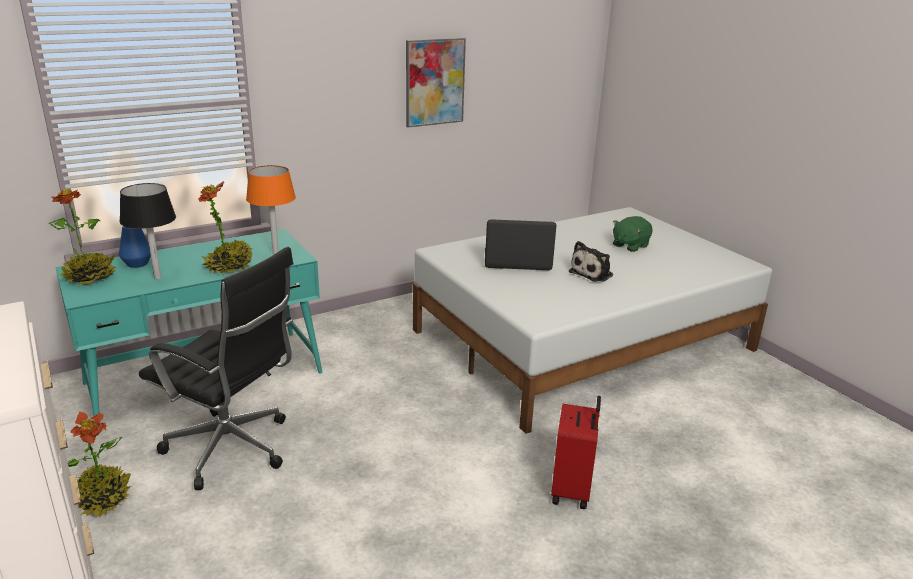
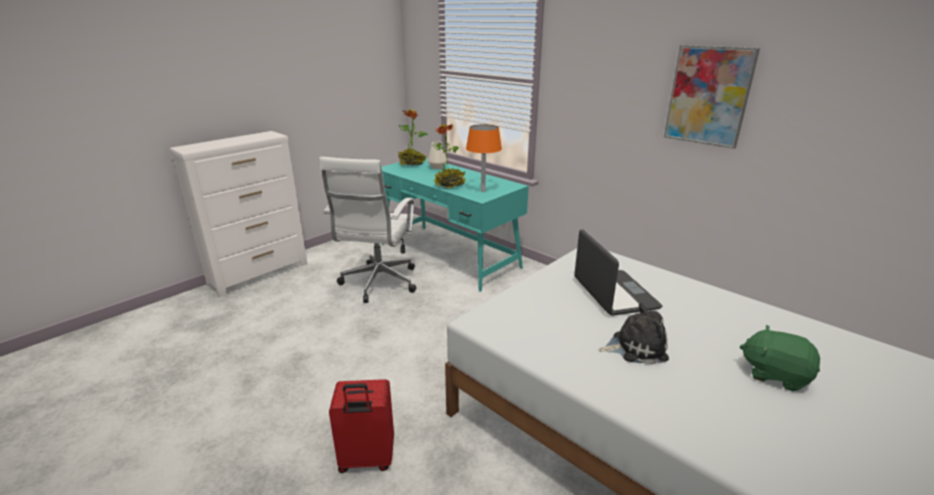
camera: 75 degrees right, 0 degrees up
potted plant [68,411,131,518] -> none
black table lamp [119,183,176,280] -> none
blue vase [119,226,151,268] -> white vase [428,141,447,169]
black office chair [139,247,293,490] -> white office chair [320,157,416,303]
plush toy [569,241,613,282] -> plush toy turned 150 degrees clockwise [598,303,669,365]

